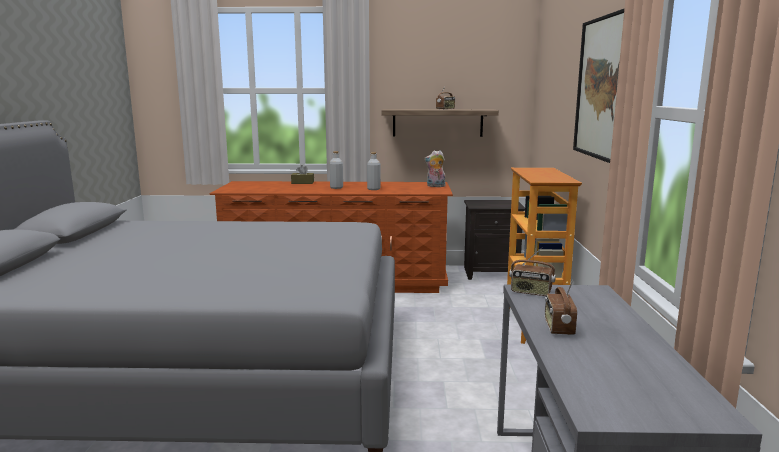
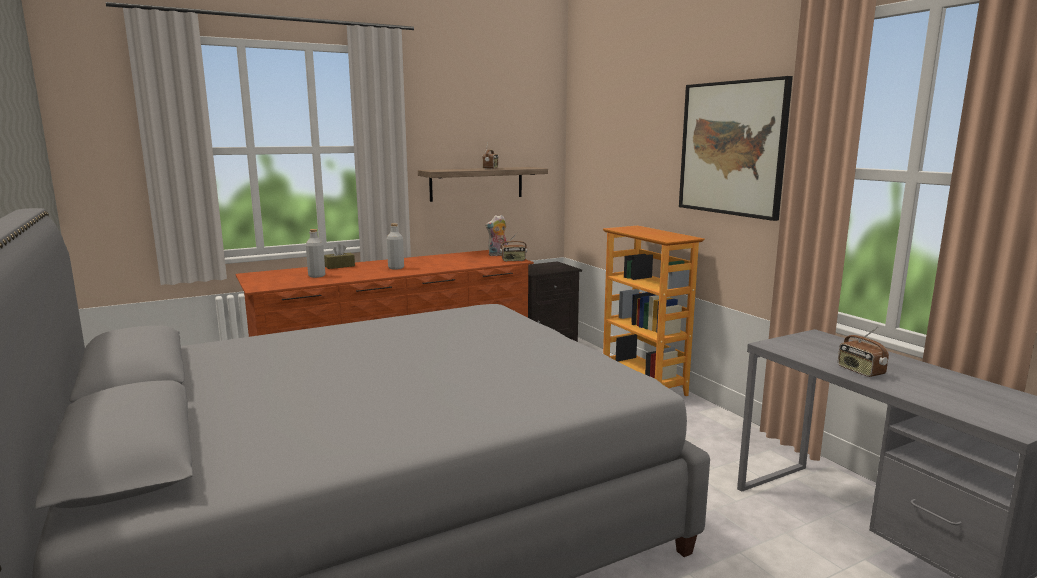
camera: 30 degrees left, 0 degrees up
grey bottle [367,152,381,190] -> grey bottle moved to [306,229,325,278]
radio [509,247,556,296] -> radio moved to [500,233,527,262]

